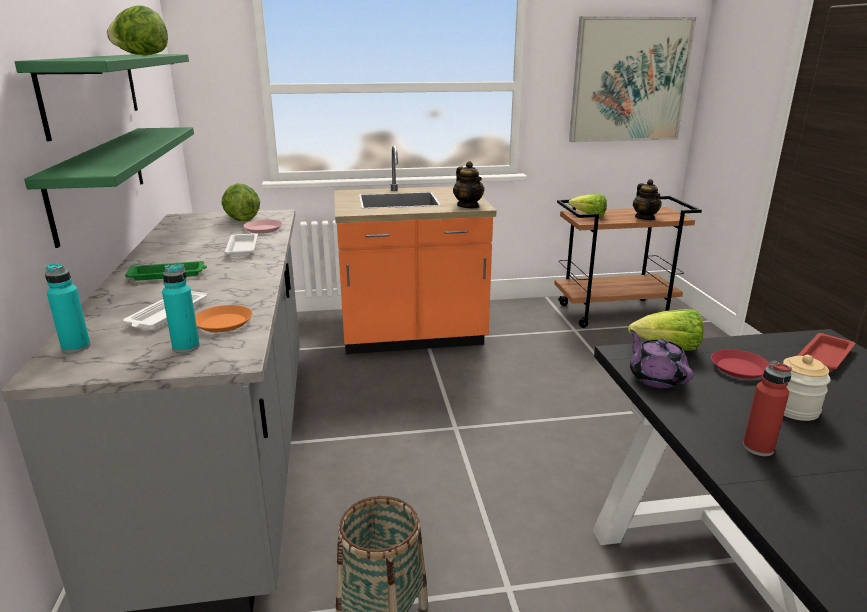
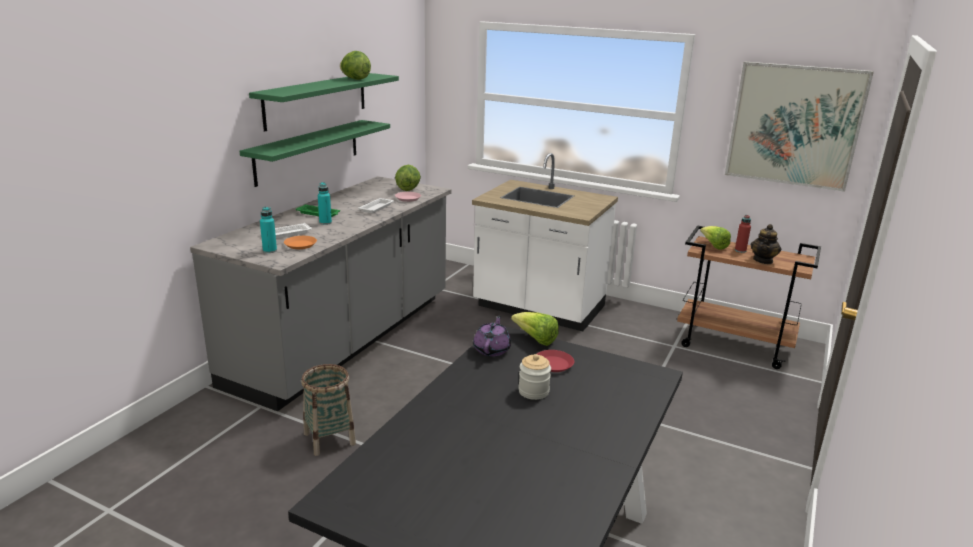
camera: 35 degrees right, 0 degrees up
turquoise bottle [45,263,91,353] -> turquoise bottle moved to [318,182,332,225]
orange counter [334,145,496,354] -> white counter [472,153,618,331]
teapot [453,161,484,208] -> none
red bottle [743,361,792,456] -> red bottle moved to [735,215,751,253]
red tray [797,333,856,371] -> none

